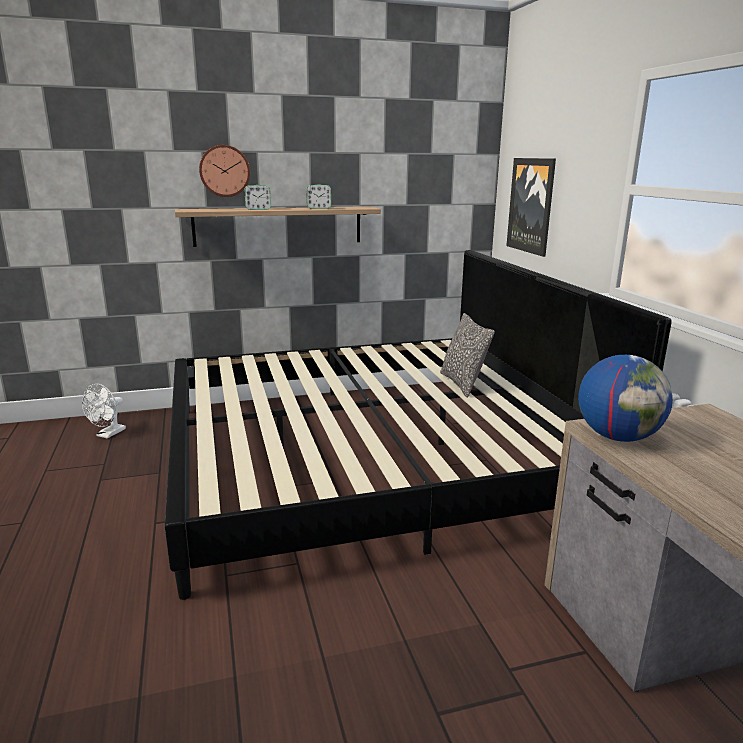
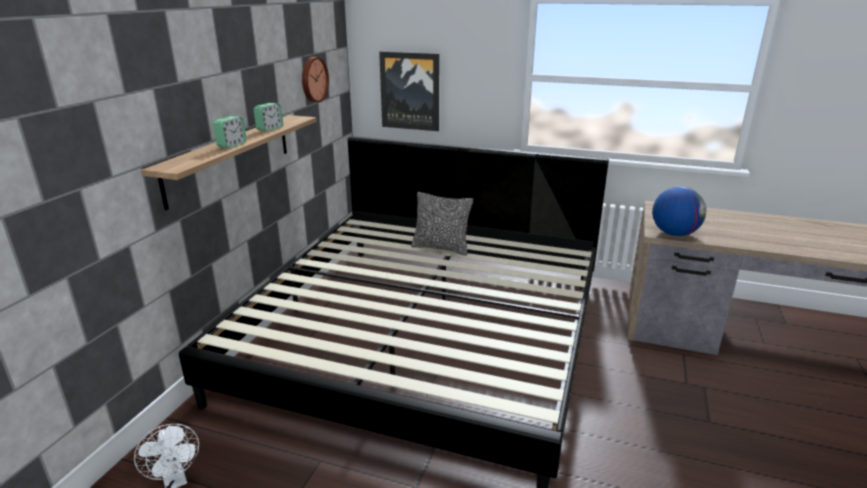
camera: 55 degrees left, 5 degrees up
wall clock [199,145,250,197] -> wall clock moved to [302,57,329,102]

